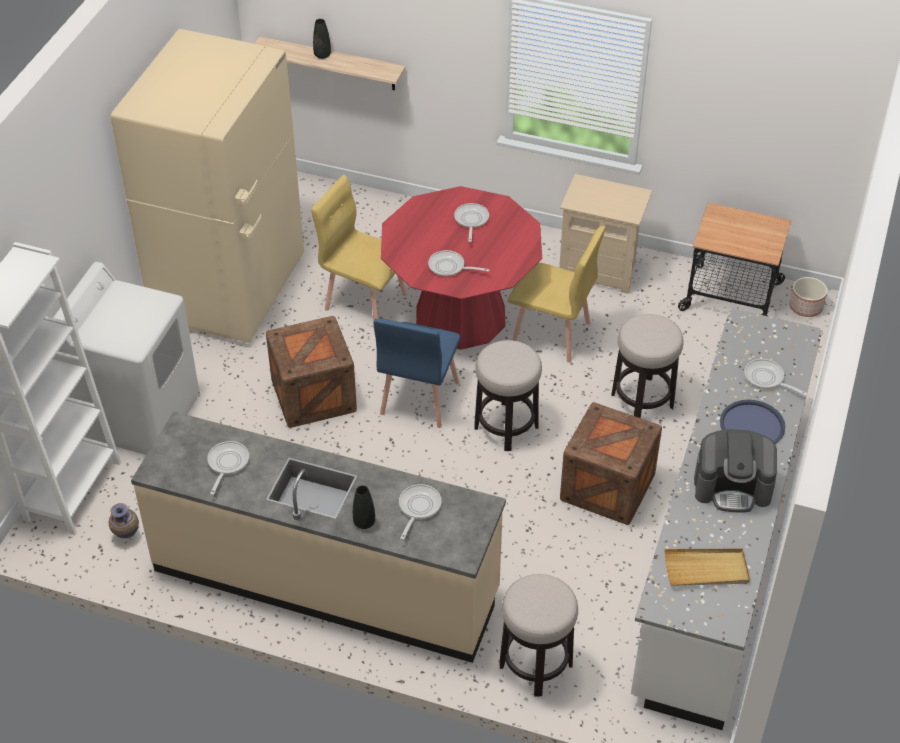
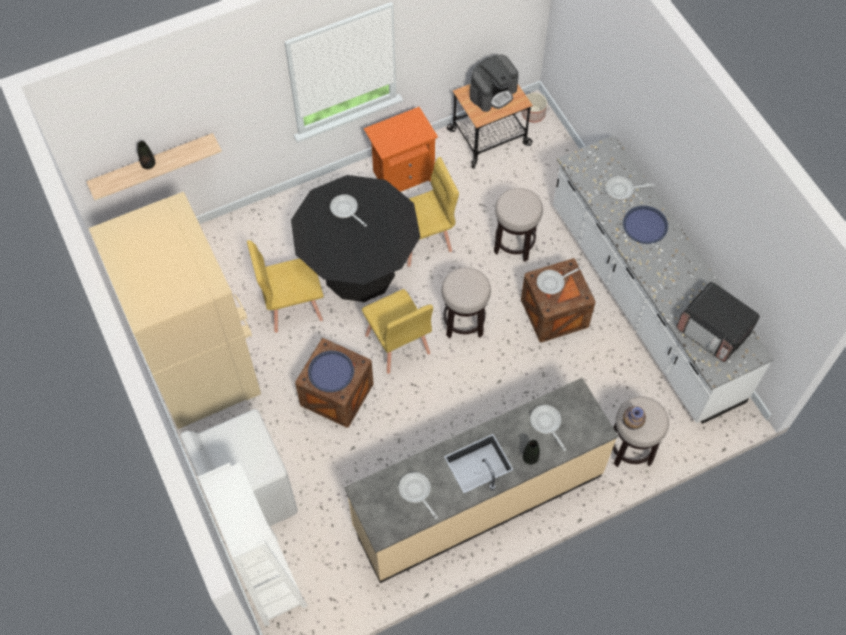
camera: 45 degrees left, 15 degrees up
vase [109,503,139,539] -> vase moved to [623,406,646,430]
blue chair [373,318,461,428] -> yellow chair [362,289,433,374]
red dining table [381,186,542,350] -> black dining table [291,175,420,302]
frying pan [428,250,489,276] -> frying pan moved to [537,267,582,294]
beige nightstand [559,174,653,294] -> orange nightstand [364,107,438,192]
beige tray [665,549,750,586] -> microwave [676,282,760,362]
coffee machine [694,429,777,512] -> coffee machine moved to [470,55,519,112]
none -> blue tray [308,351,354,392]

